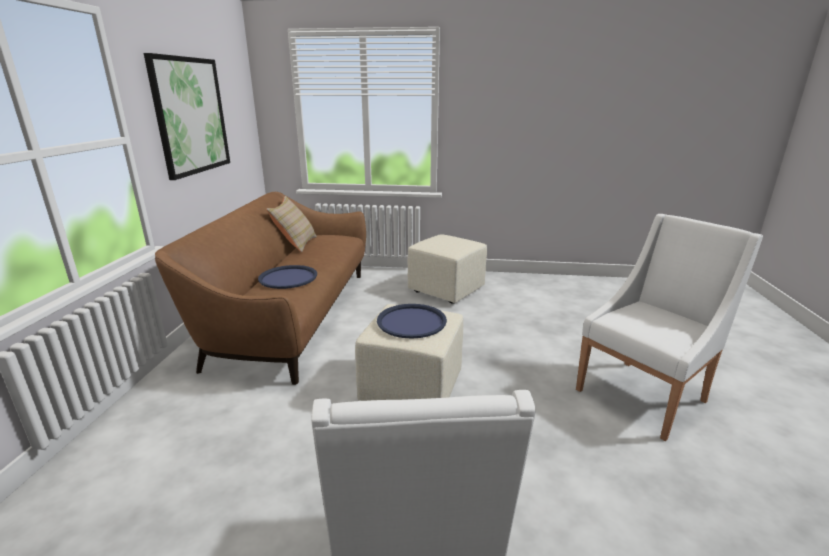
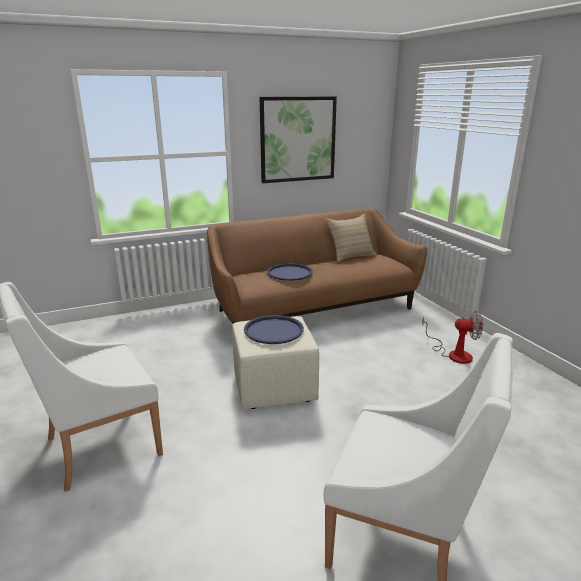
camera: 60 degrees right, 0 degrees up
beige ottoman [408,234,487,304] -> fan [422,311,483,364]

